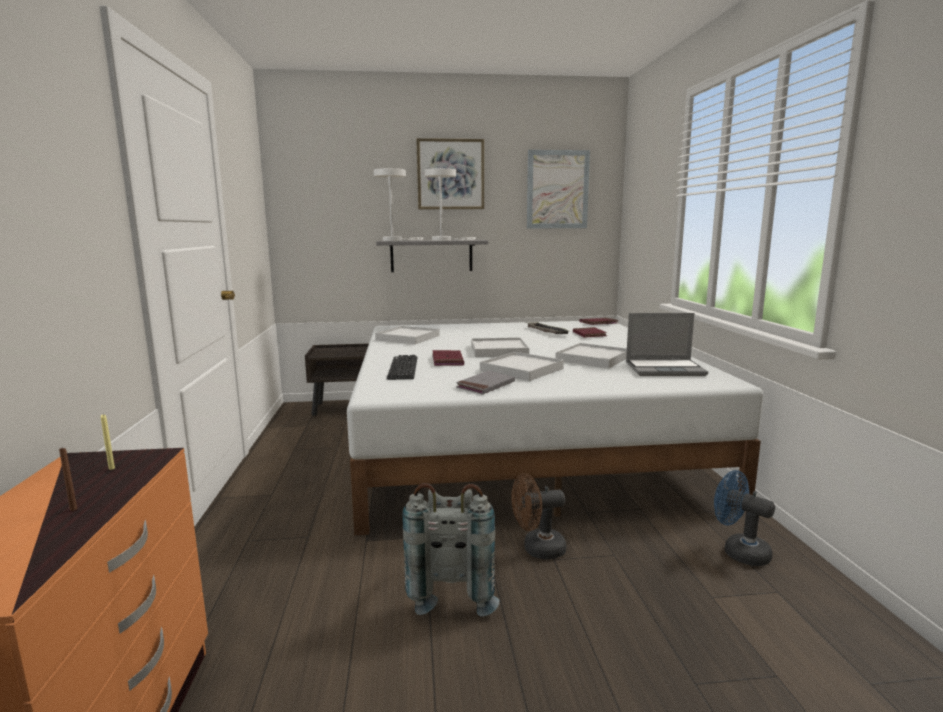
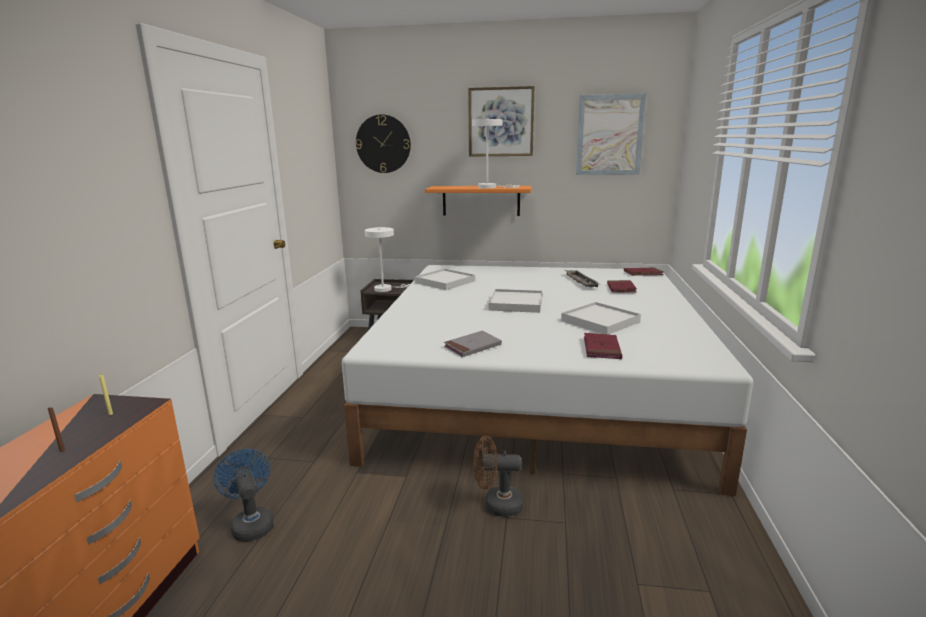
camera: 15 degrees right, 5 degrees up
white table lamp [374,168,423,241] -> white table lamp moved to [365,227,410,292]
grey shelf [376,240,488,272] -> orange shelf [425,186,532,216]
keyboard [387,355,418,380] -> none
grey backpack [403,483,499,616] -> none
red book [432,350,464,366] -> red book moved to [584,333,622,359]
white tray [480,352,564,381] -> none
laptop [626,313,708,376] -> none
blue fan [714,470,775,566] -> blue fan moved to [214,449,274,542]
none -> wall clock [356,114,411,173]

